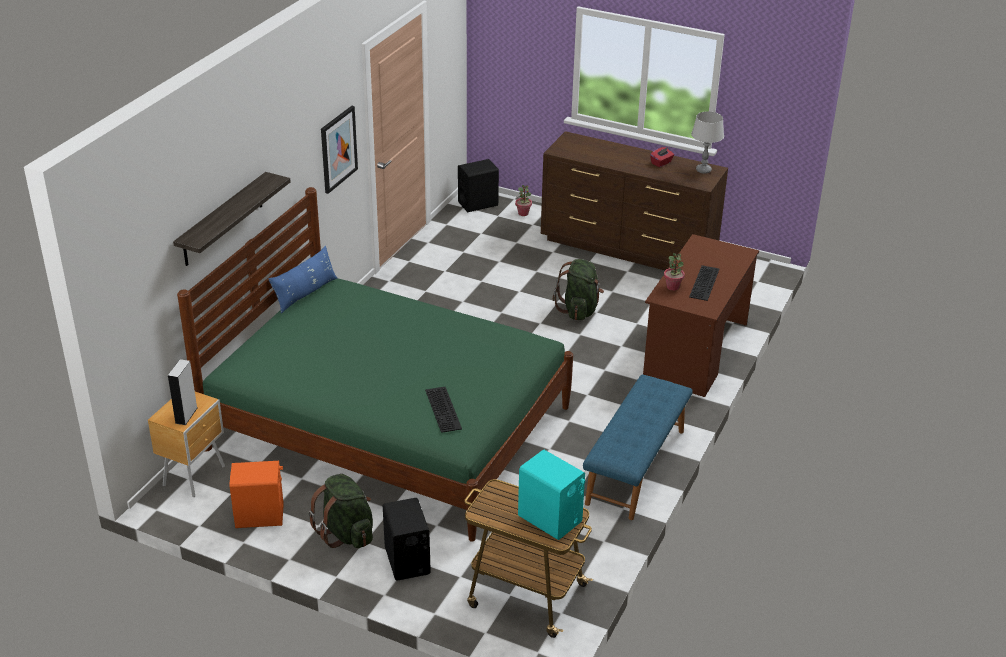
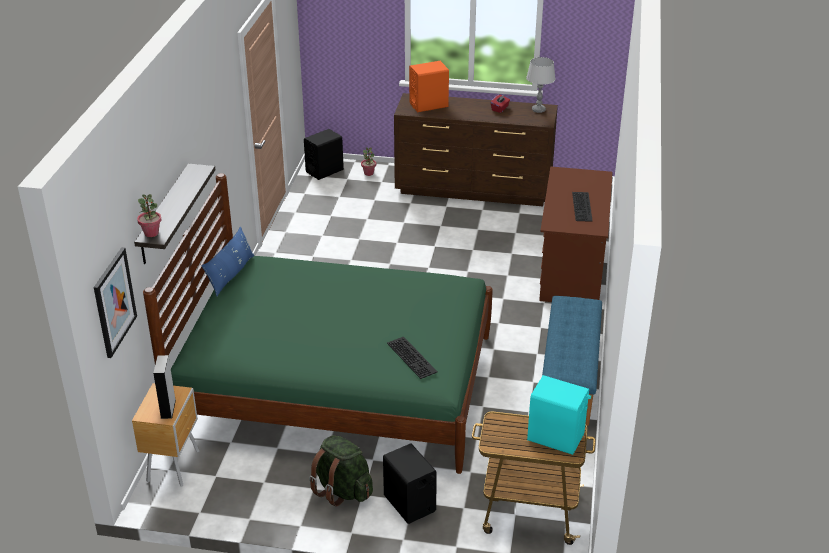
camera: 15 degrees left, 0 degrees up
orange speaker [229,461,284,528] -> orange speaker moved to [409,61,449,112]
picture [321,106,358,194] -> picture moved to [94,247,137,358]
green backpack [553,259,604,320] -> none
potted plant [664,253,685,291] -> potted plant moved to [137,194,162,237]

